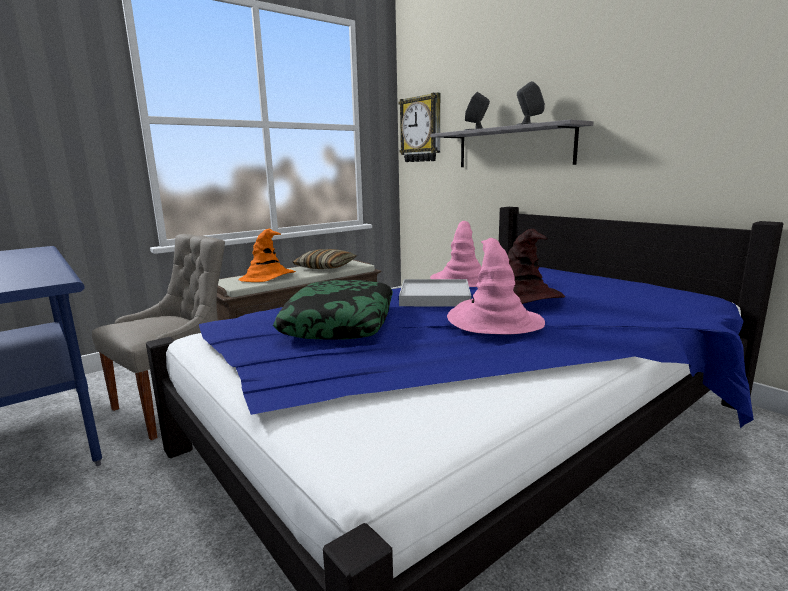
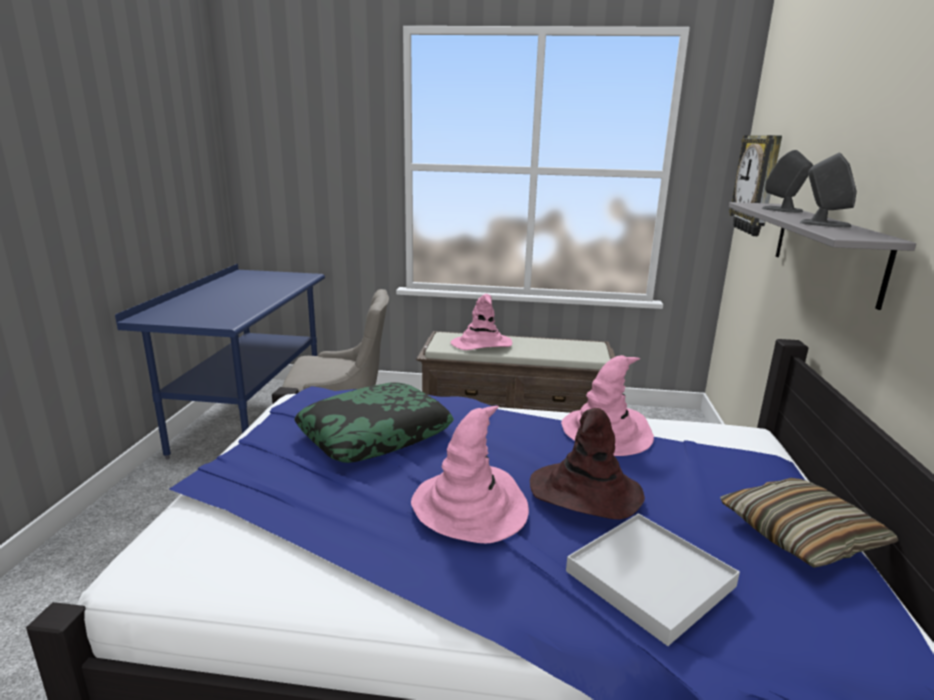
camera: 45 degrees right, 5 degrees up
orange hat [238,229,296,282] -> pink hat [451,294,512,350]
pillow [292,249,358,269] -> pillow moved to [720,478,898,568]
white tray [399,279,471,307] -> white tray moved to [566,513,740,646]

